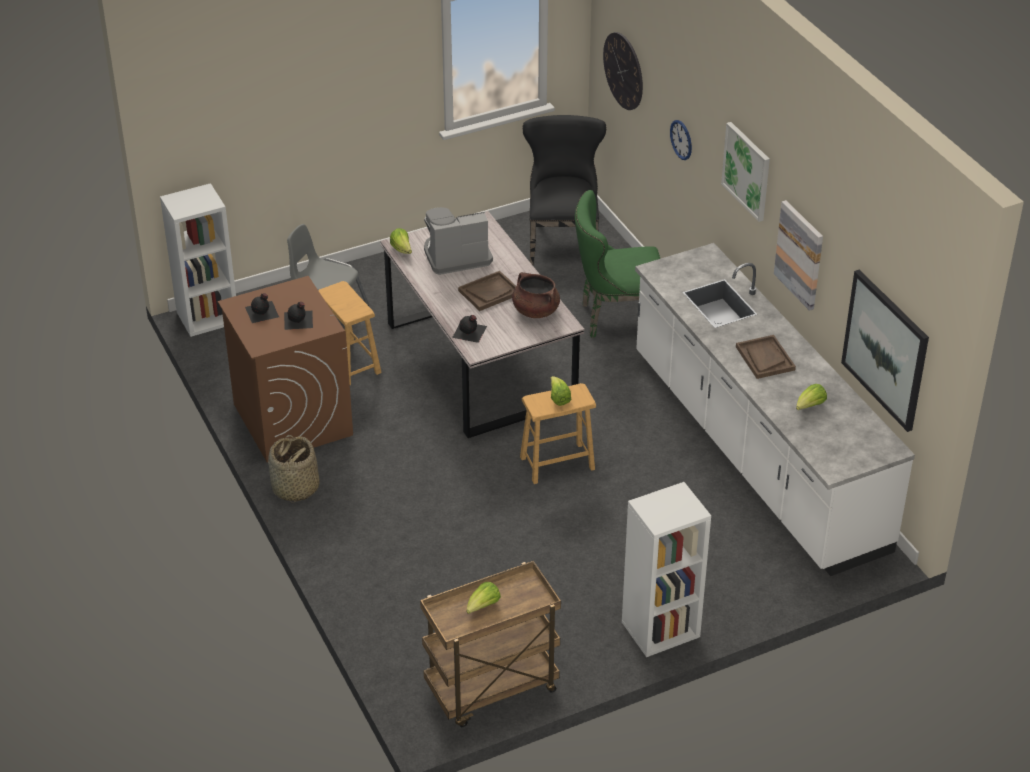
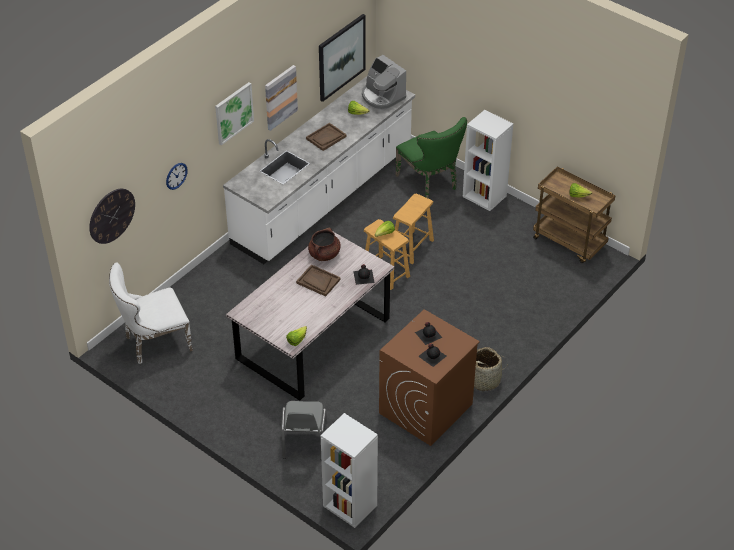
camera: 115 degrees left, 5 degrees up
brown stool [318,281,382,385] -> brown stool moved to [390,193,434,264]
coffee machine [424,207,493,275] -> coffee machine moved to [362,55,406,110]
black chair [523,115,606,265] -> white chair [109,263,193,364]
green chair [575,190,660,338] -> green chair moved to [395,117,467,199]

